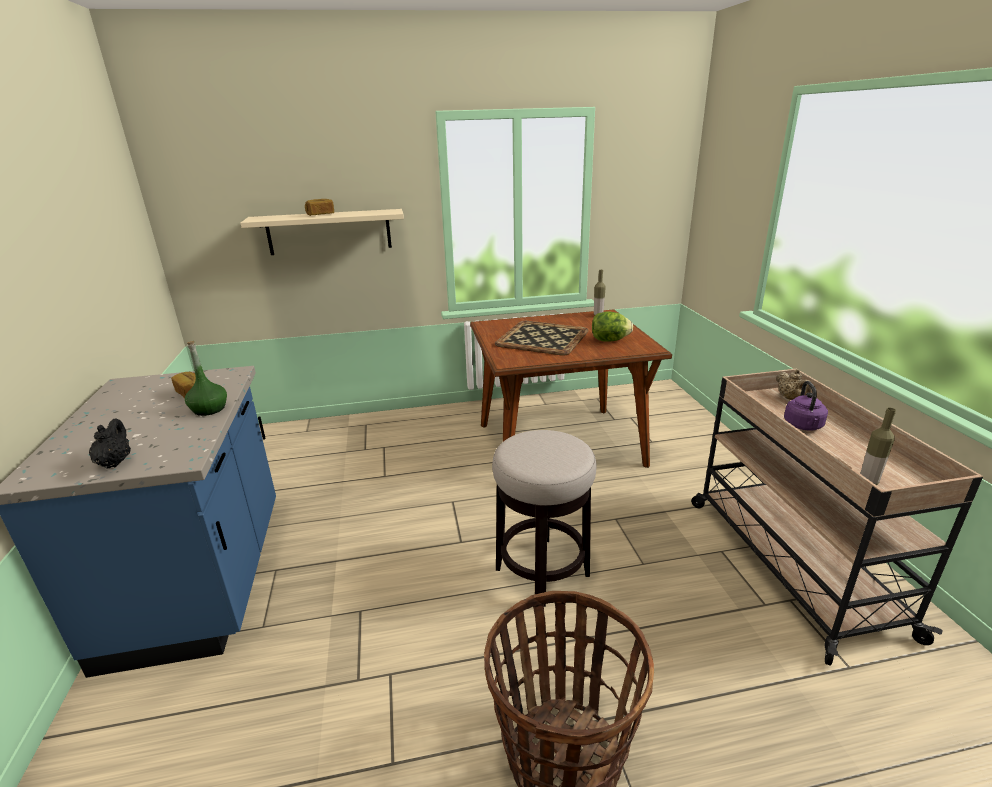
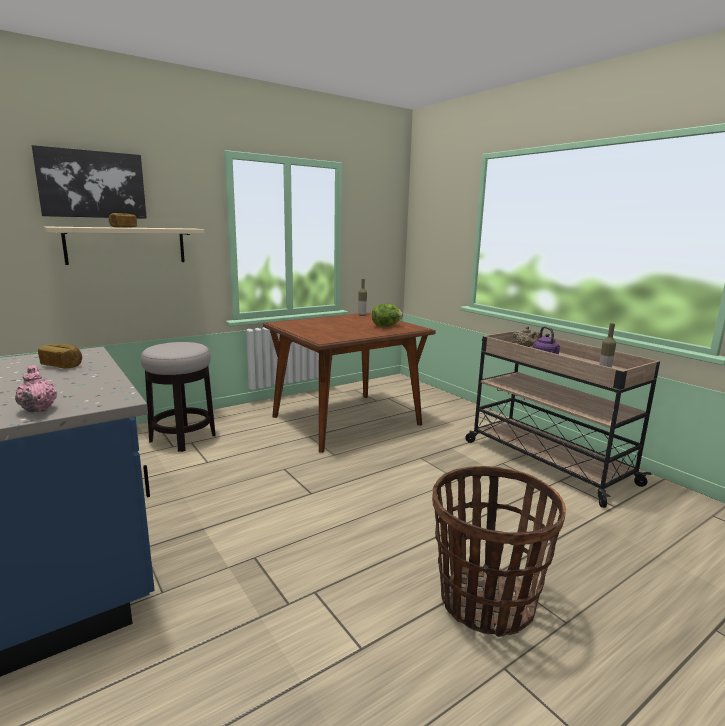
camera: 25 degrees left, 10 degrees down
black teapot [89,419,131,469] -> pink teapot [15,365,57,412]
green bottle [185,341,227,416] -> none
stool [492,430,596,607] -> stool moved to [141,342,216,452]
tray [495,321,589,356] -> none
none -> picture [32,145,147,219]

